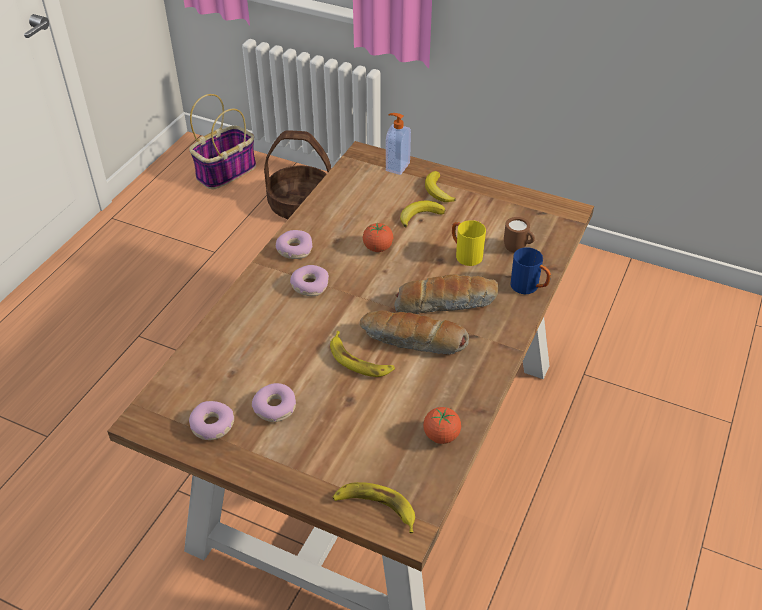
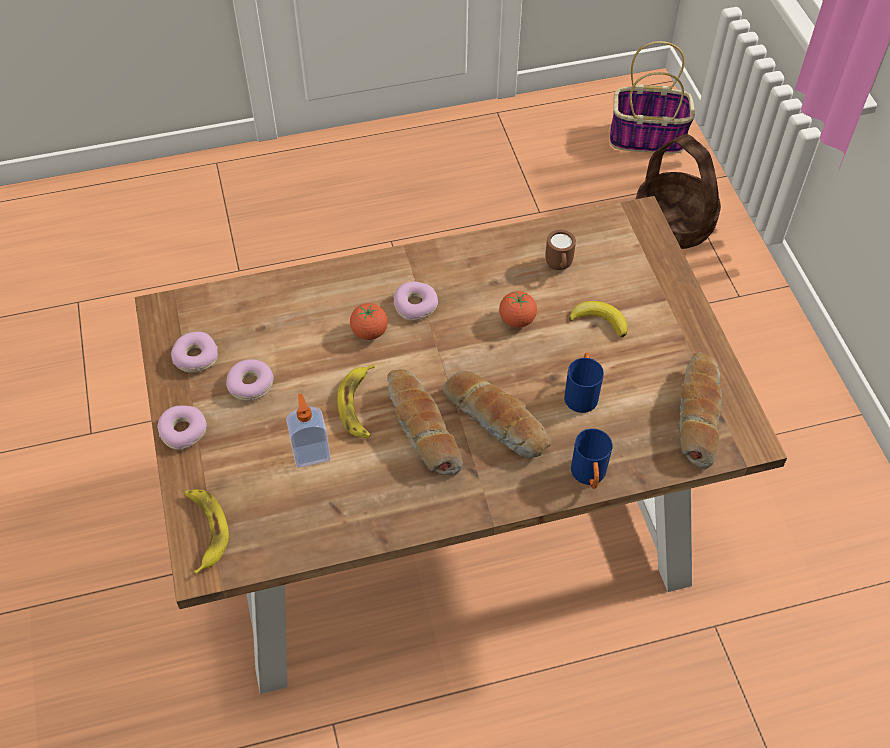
camera: 50 degrees right, 10 degrees up
donut [276,230,313,259] -> donut moved to [157,405,207,450]
soap dispenser [386,113,411,175] -> soap dispenser moved to [286,393,331,468]
tomato [423,407,461,444] -> tomato moved to [350,303,388,340]
banana [425,171,456,202] -> none
yellow mug [452,220,486,266] -> blue mug [564,353,604,413]
brown mug [504,217,535,253] -> brown mug moved to [545,230,576,270]
none -> bread [679,352,722,469]

